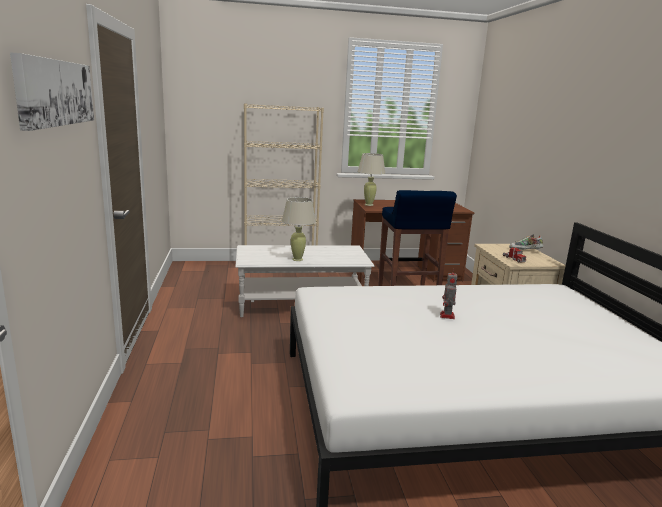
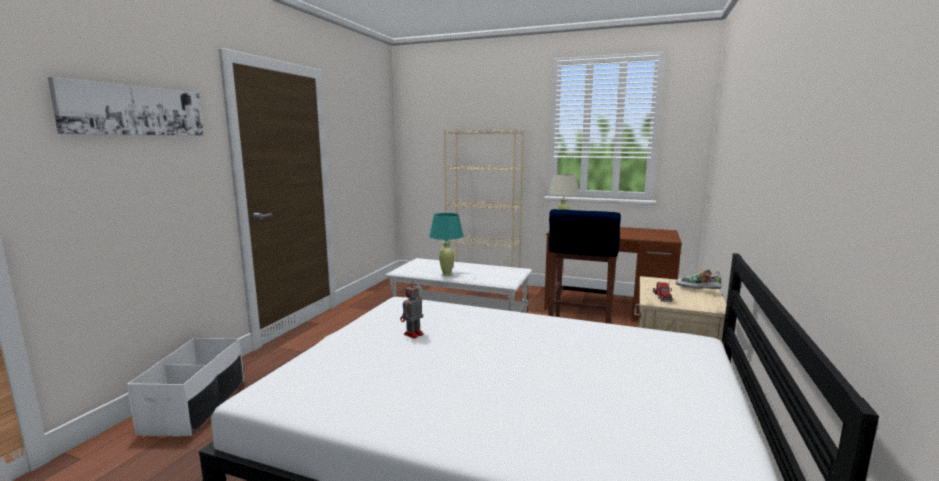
camera: 30 degrees right, 5 degrees down
beige table lamp [282,197,316,261] -> turquoise table lamp [429,213,463,276]
toy robot [440,268,457,319] -> toy robot moved to [400,281,424,339]
none -> white storage box [127,338,244,437]

